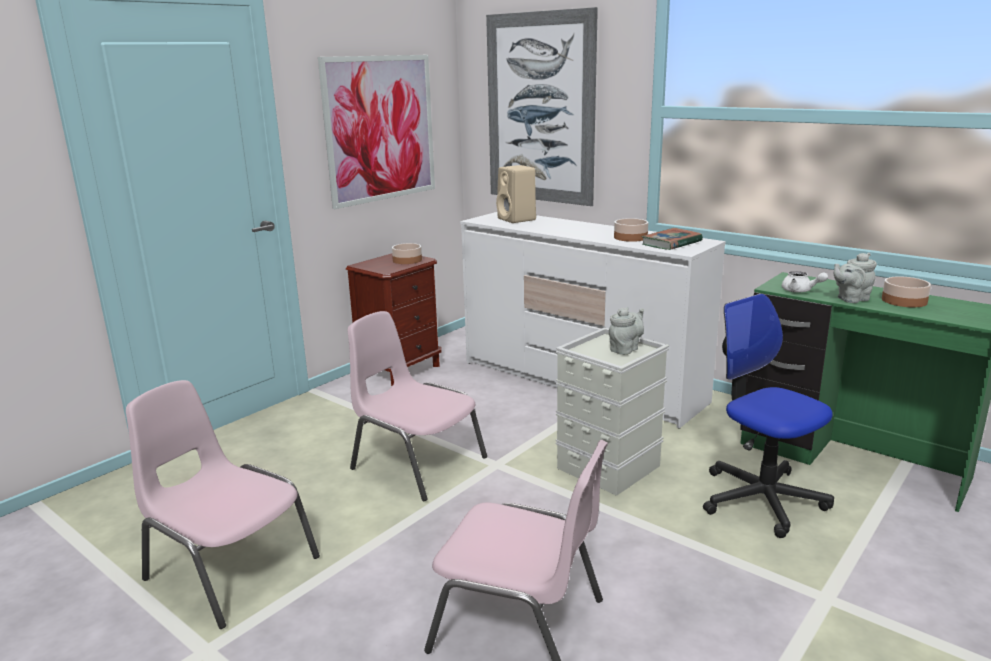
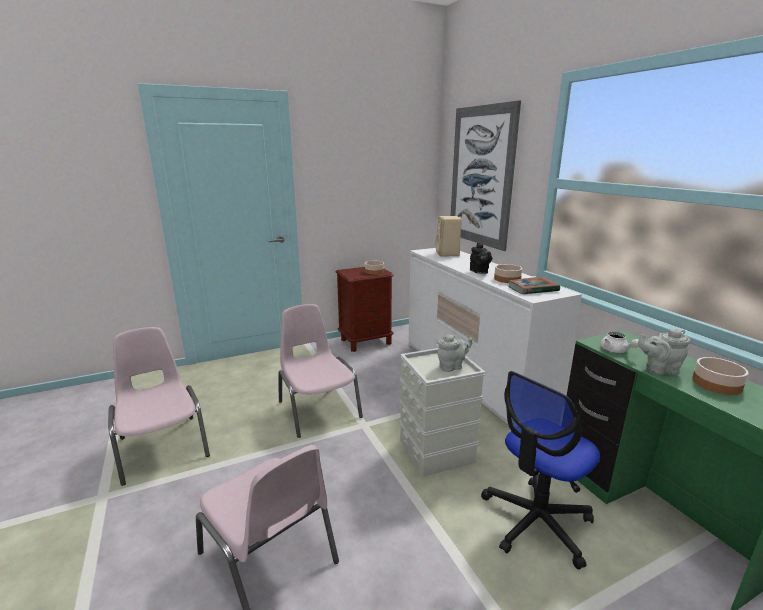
camera: 25 degrees right, 0 degrees up
picture [318,55,435,209] -> none
office chair [703,294,834,538] -> office chair turned 120 degrees counterclockwise [481,371,600,570]
none -> black teapot [470,243,492,274]

